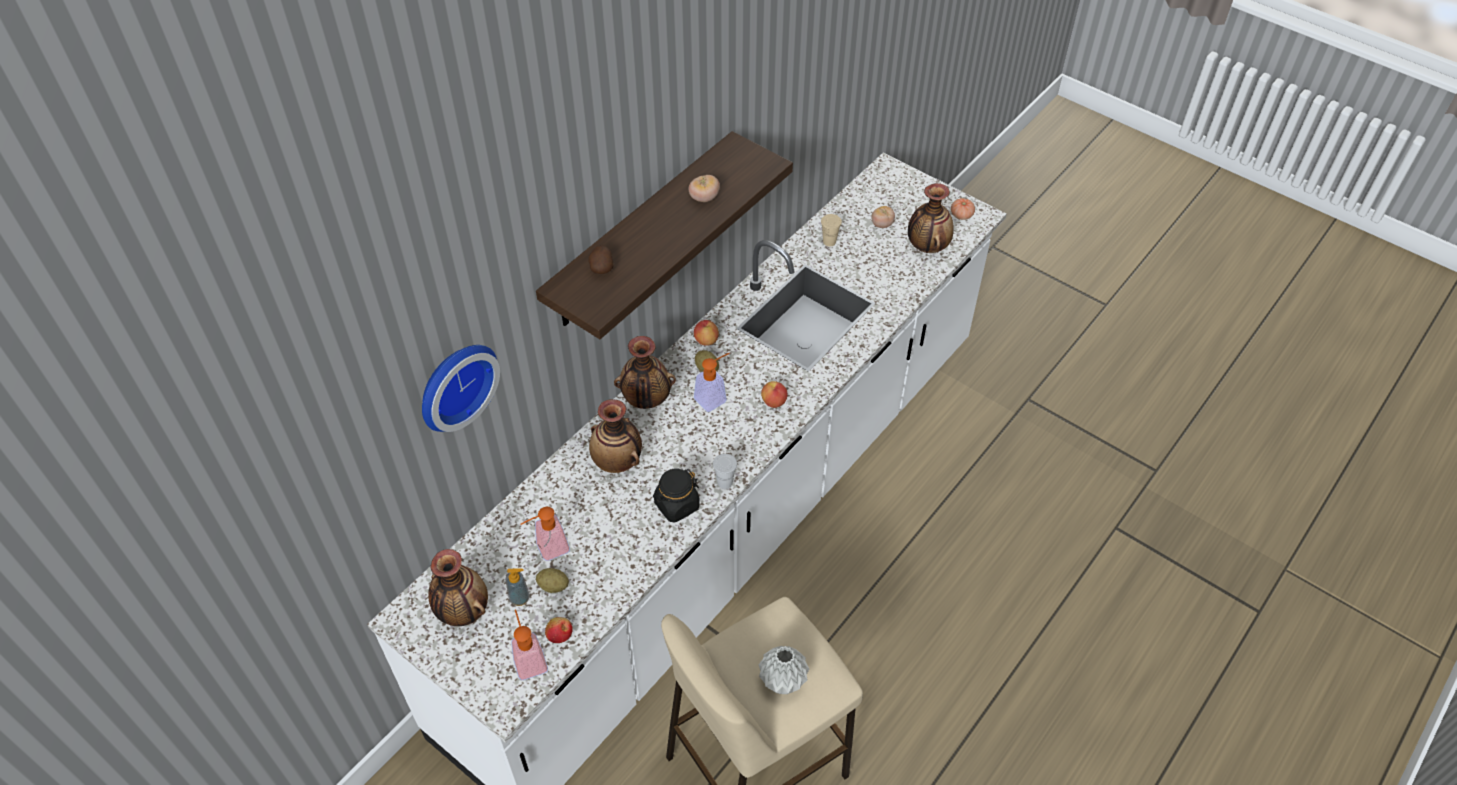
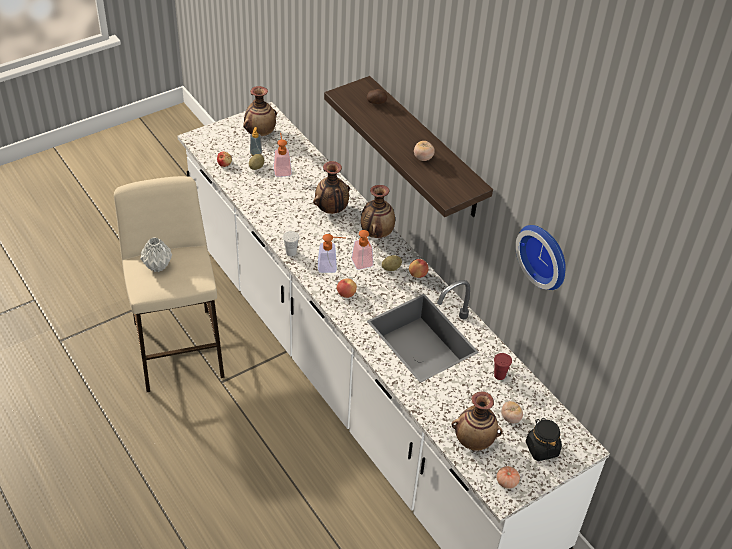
camera: 105 degrees right, 5 degrees down
wall clock [422,345,500,432] -> wall clock moved to [515,225,566,290]
soap dispenser [511,609,548,680] -> soap dispenser moved to [318,234,346,273]
black jar [653,469,700,523] -> black jar moved to [526,418,562,461]
beige cup [821,214,842,246] -> red cup [494,353,512,380]

